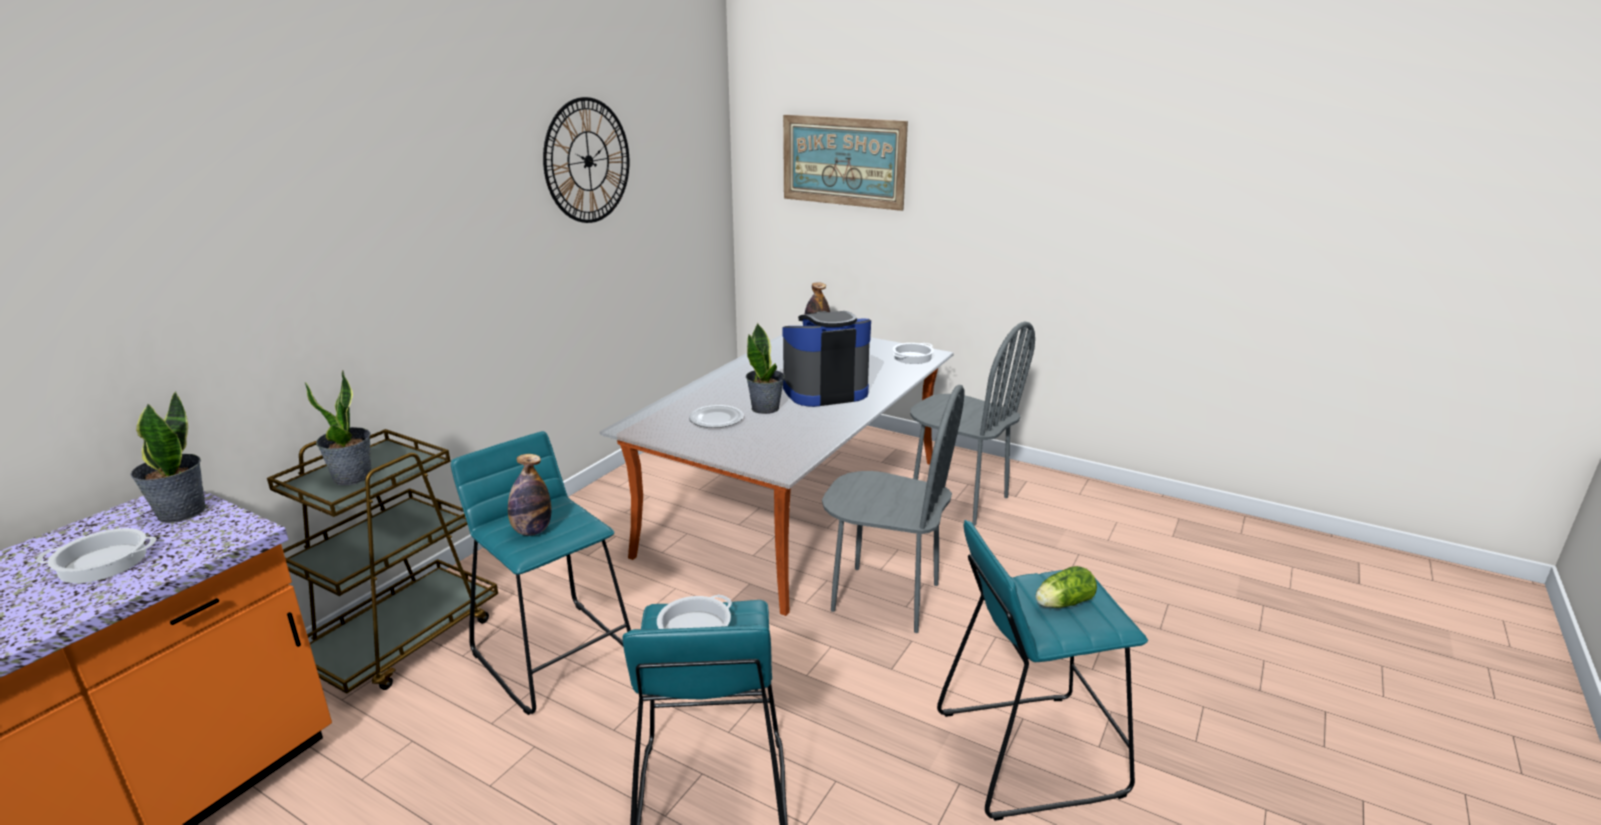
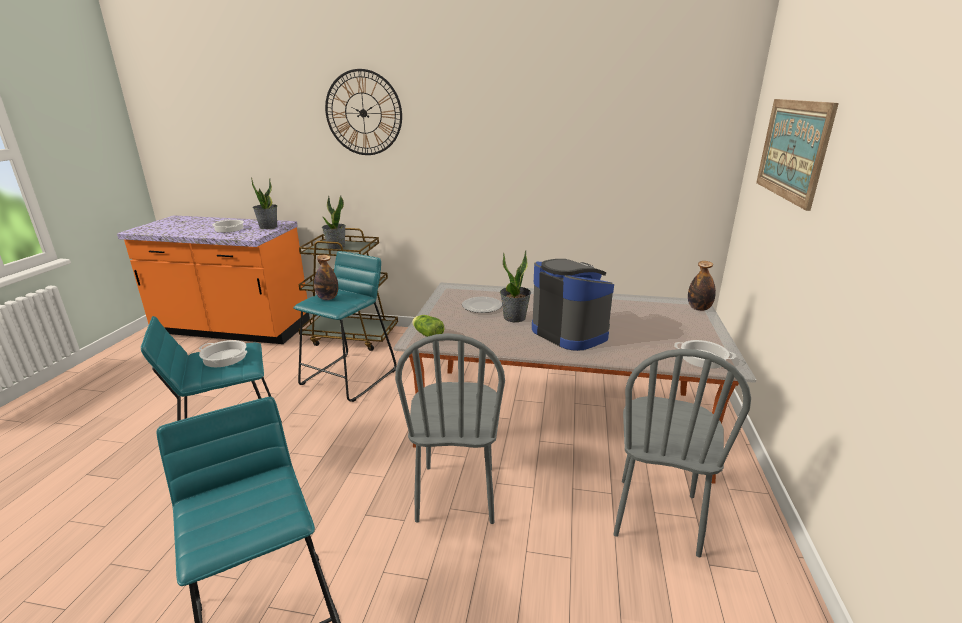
camera: 70 degrees right, 0 degrees up
wall clock [543,97,629,223] -> wall clock moved to [325,69,402,155]
lettuce [1036,566,1097,608] -> lettuce moved to [412,315,444,337]

